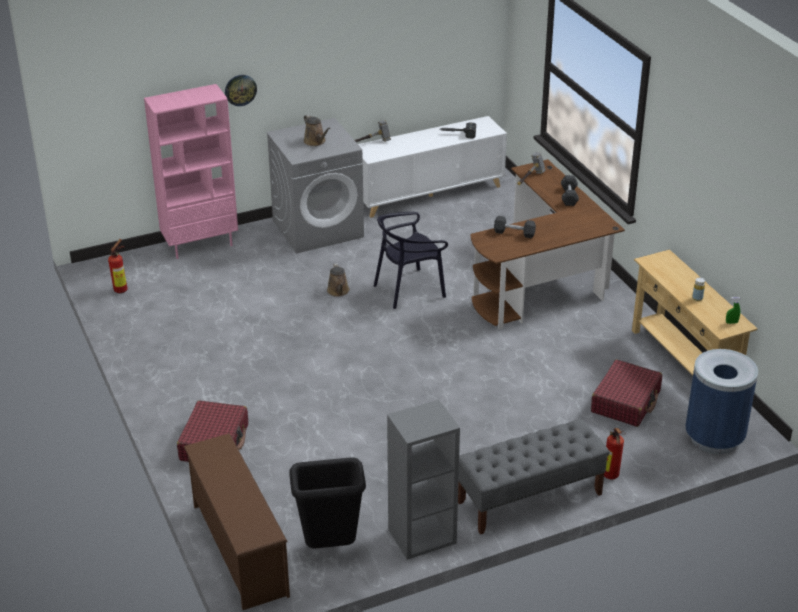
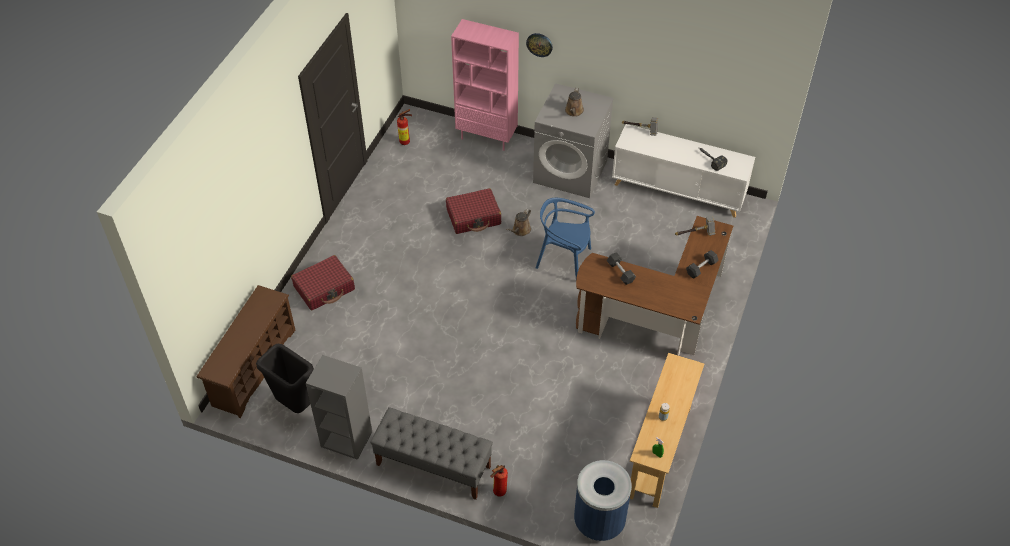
camera: 45 degrees right, 15 degrees up
black chair [374,212,448,309] -> blue chair [536,198,595,278]
red suitcase [591,359,662,427] -> red suitcase moved to [446,188,501,234]

